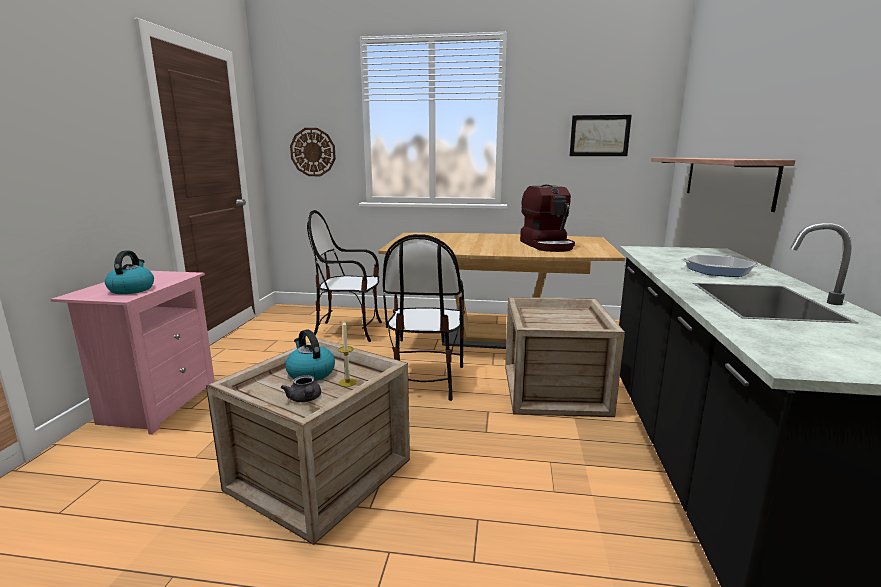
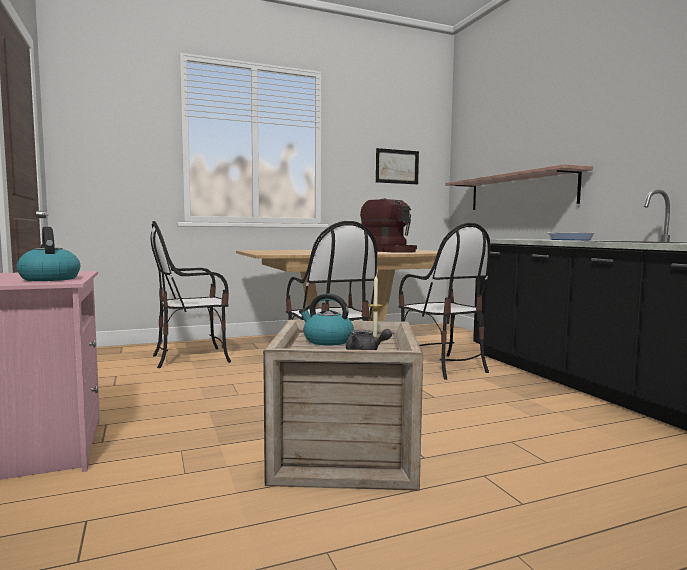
camera: 30 degrees left, 10 degrees down
wall clock [290,128,336,176] -> none
crate [505,297,625,417] -> chair [399,223,491,380]

